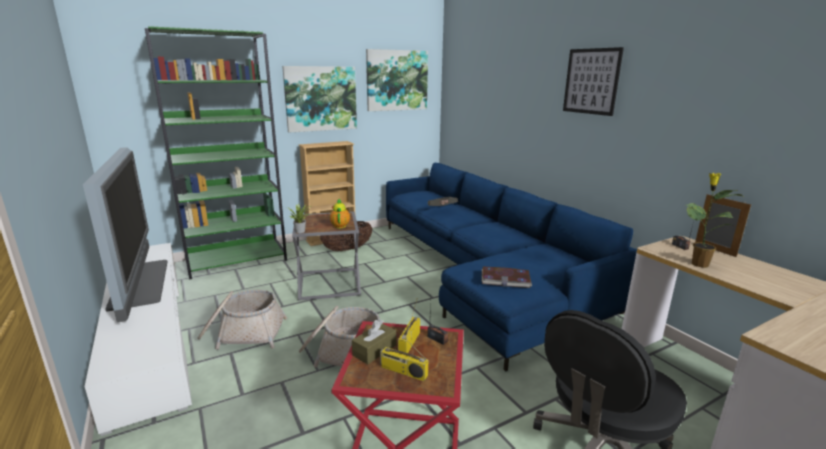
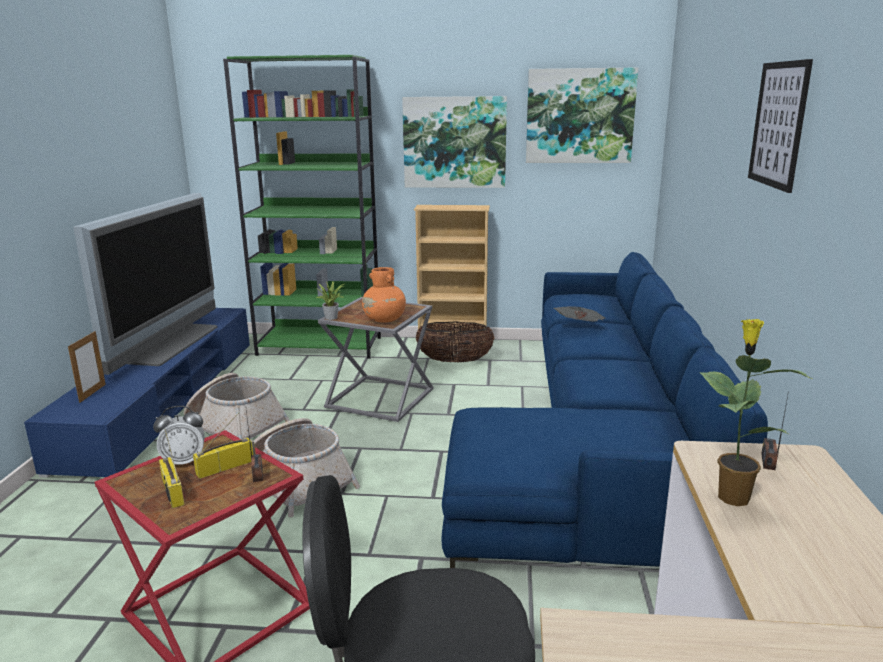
camera: 35 degrees right, 0 degrees up
white tv stand [84,243,192,436] -> blue tv stand [24,308,250,478]
teapot [330,199,350,228] -> orange vase [362,267,406,323]
brown tissue box [352,319,396,364] -> alarm clock [153,406,205,465]
book [482,267,532,288] -> none
picture frame [695,194,751,257] -> picture frame moved to [68,331,106,403]

